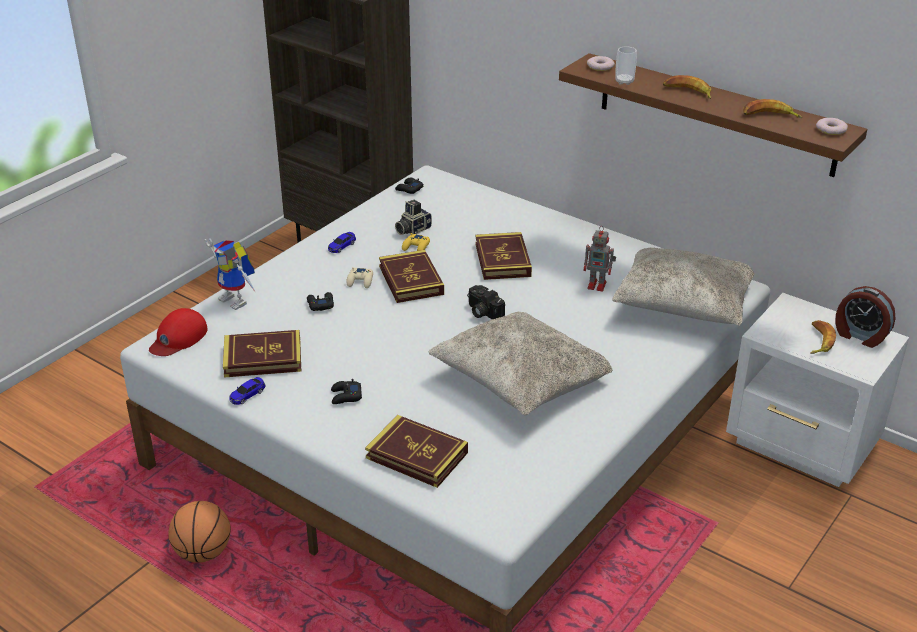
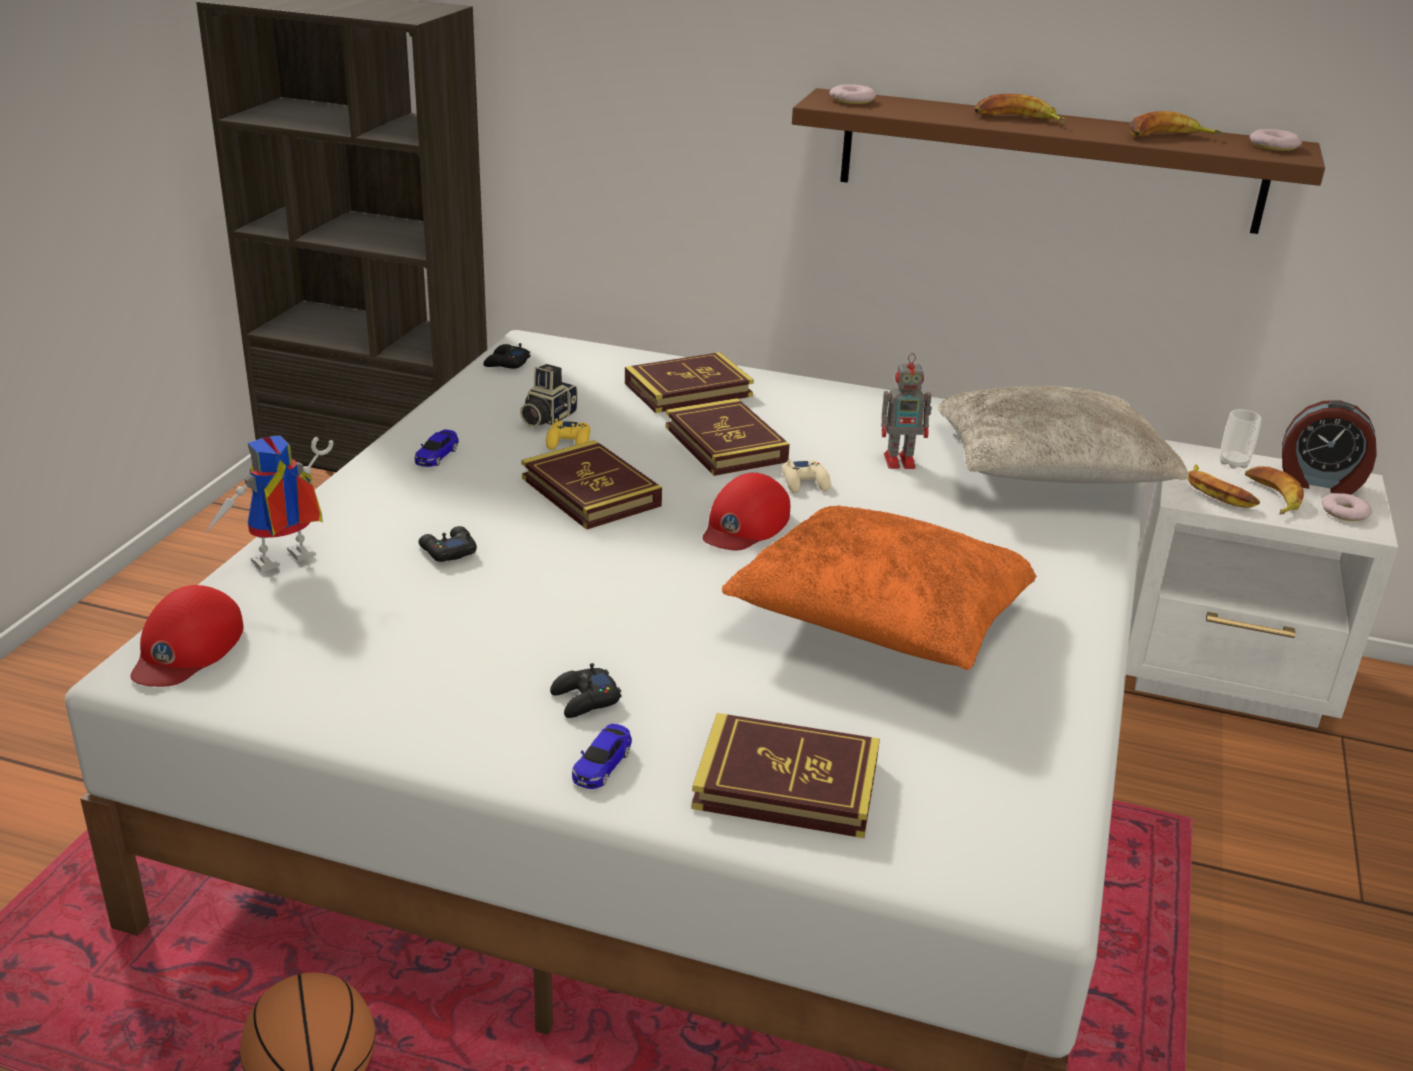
camera: 20 degrees left, 5 degrees down
toy robot [204,238,255,310] -> toy robot turned 120 degrees clockwise [205,435,334,572]
book [223,330,301,378] -> book moved to [625,352,754,413]
toy car [229,377,265,405] -> toy car moved to [572,724,632,789]
beige game controller [346,267,373,288] -> beige game controller moved to [782,460,831,493]
beige pillow [428,312,613,416] -> orange pillow [722,506,1037,671]
camera [467,285,505,320] -> red cap [703,473,790,550]
cup [615,46,637,85] -> cup moved to [1219,409,1261,469]
none -> banana [1188,464,1260,508]
none -> donut [1322,493,1372,521]

